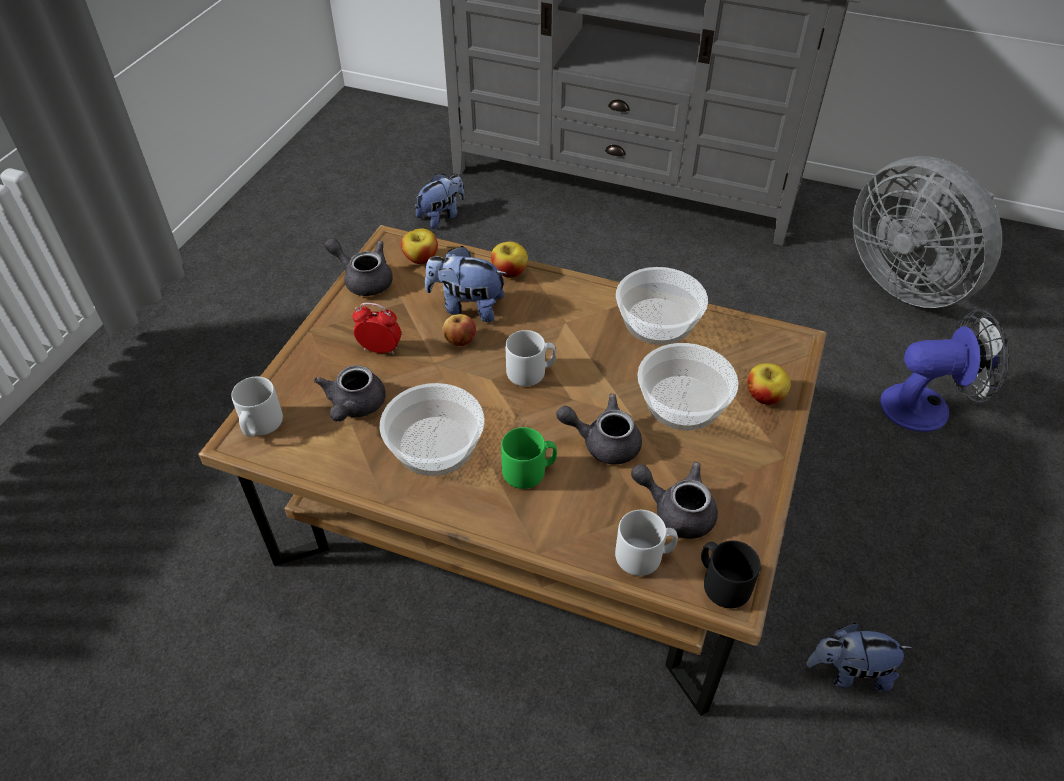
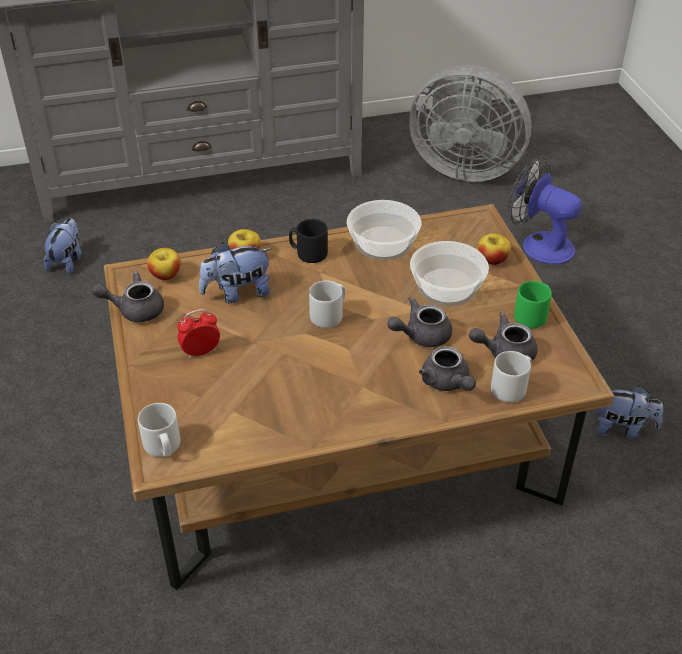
camera: 35 degrees left, 5 degrees down
grey teapot [314,365,386,422] -> grey teapot moved to [419,346,476,391]
bowl [379,383,485,476] -> none
apple [443,314,476,346] -> none
green mug [501,427,557,489] -> green mug moved to [514,281,552,328]
black mug [701,540,761,608] -> black mug moved to [289,219,328,263]
plush toy [807,623,913,692] -> plush toy turned 135 degrees counterclockwise [596,386,663,439]
fan [880,309,1009,432] -> fan turned 105 degrees counterclockwise [508,157,582,264]

